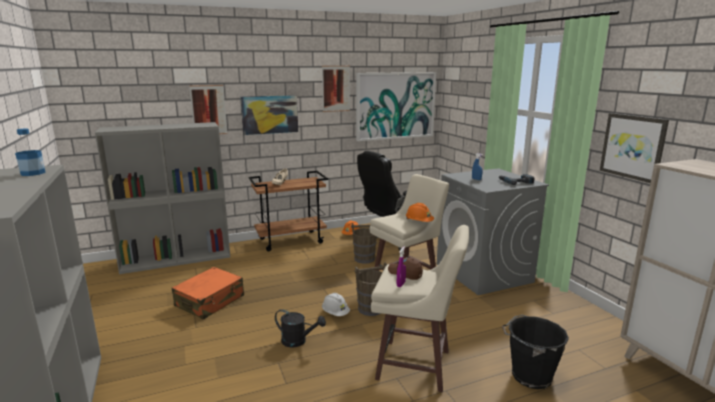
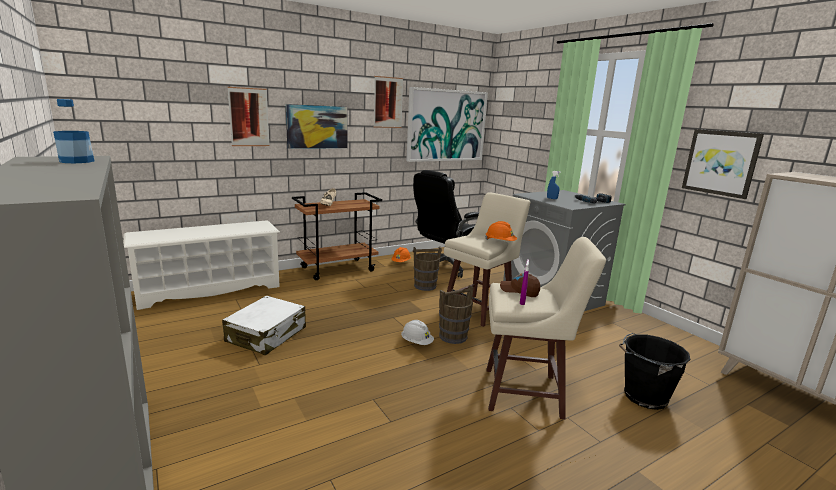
camera: 10 degrees left, 0 degrees up
grey bookcase [95,122,230,274] -> white shoe rack [123,220,280,310]
orange suitcase [172,267,244,320] -> white suitcase [222,296,306,355]
black watering can [275,309,326,347] -> none

